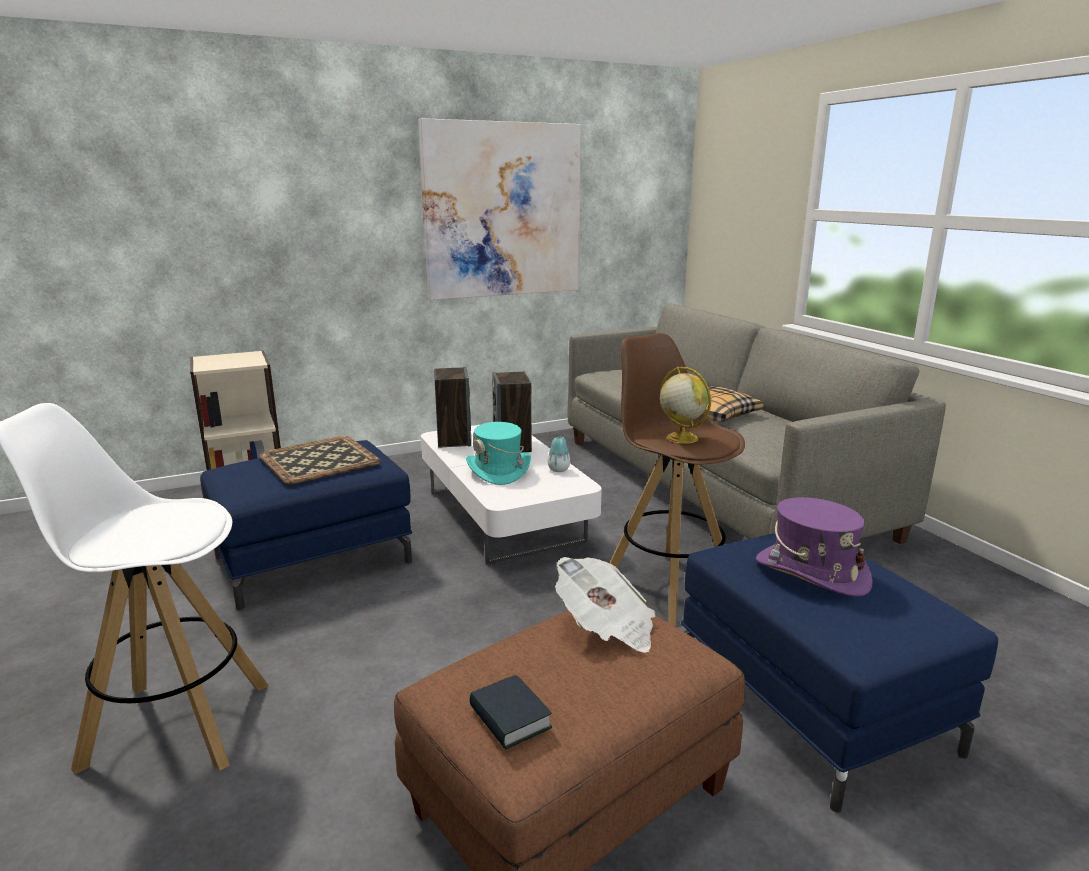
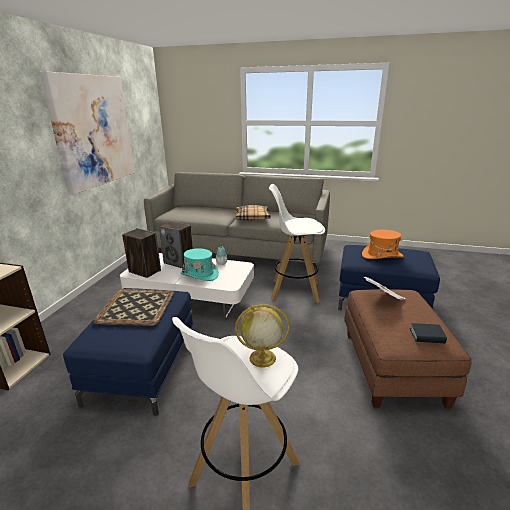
camera: 50 degrees left, 5 degrees up
brown stool [610,333,745,626] -> white stool [269,184,325,303]
globe [660,366,711,444] -> globe moved to [235,304,290,368]
purple hat [756,497,873,597] -> orange hat [362,230,404,259]

